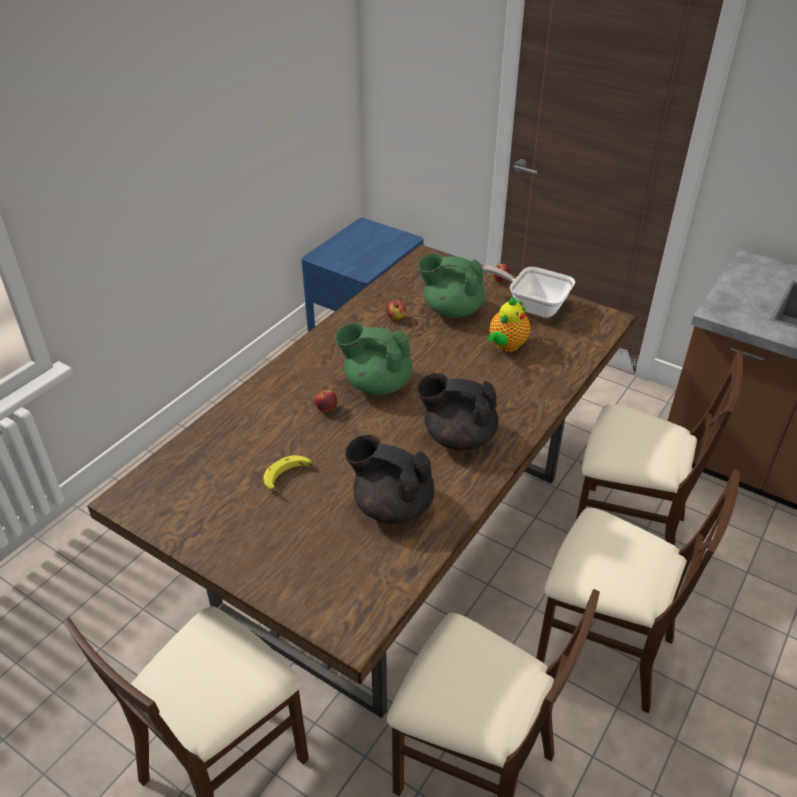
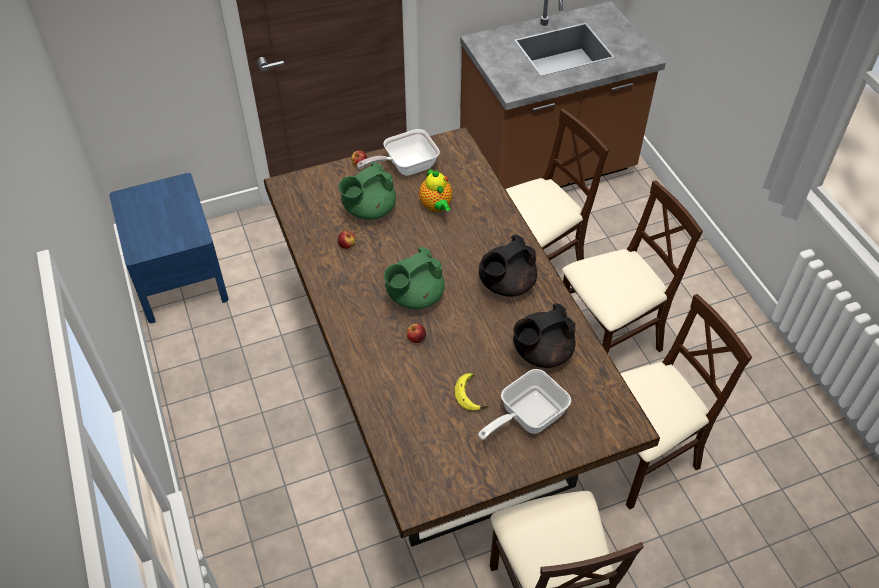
camera: 55 degrees left, 10 degrees up
none -> frying pan [478,369,571,440]

